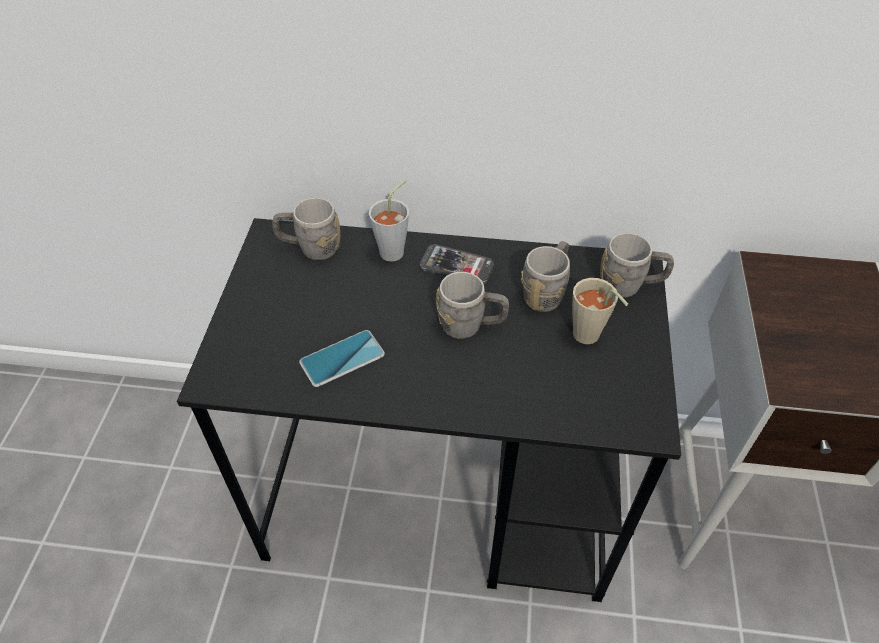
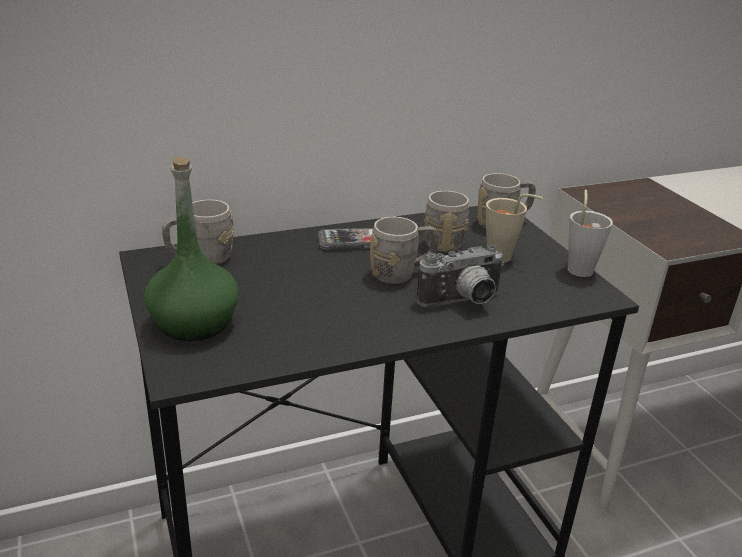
camera: 30 degrees left, 20 degrees down
phone [299,330,385,387] -> none
grey cup [369,180,409,262] -> grey cup moved to [568,190,613,277]
none -> green bottle [144,156,239,341]
none -> camera [417,245,505,307]

